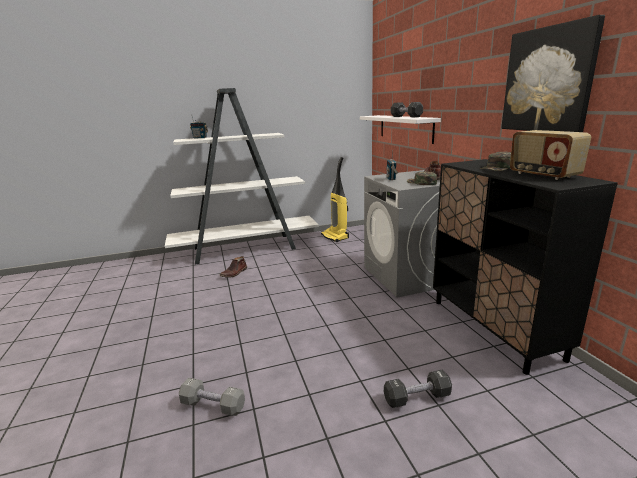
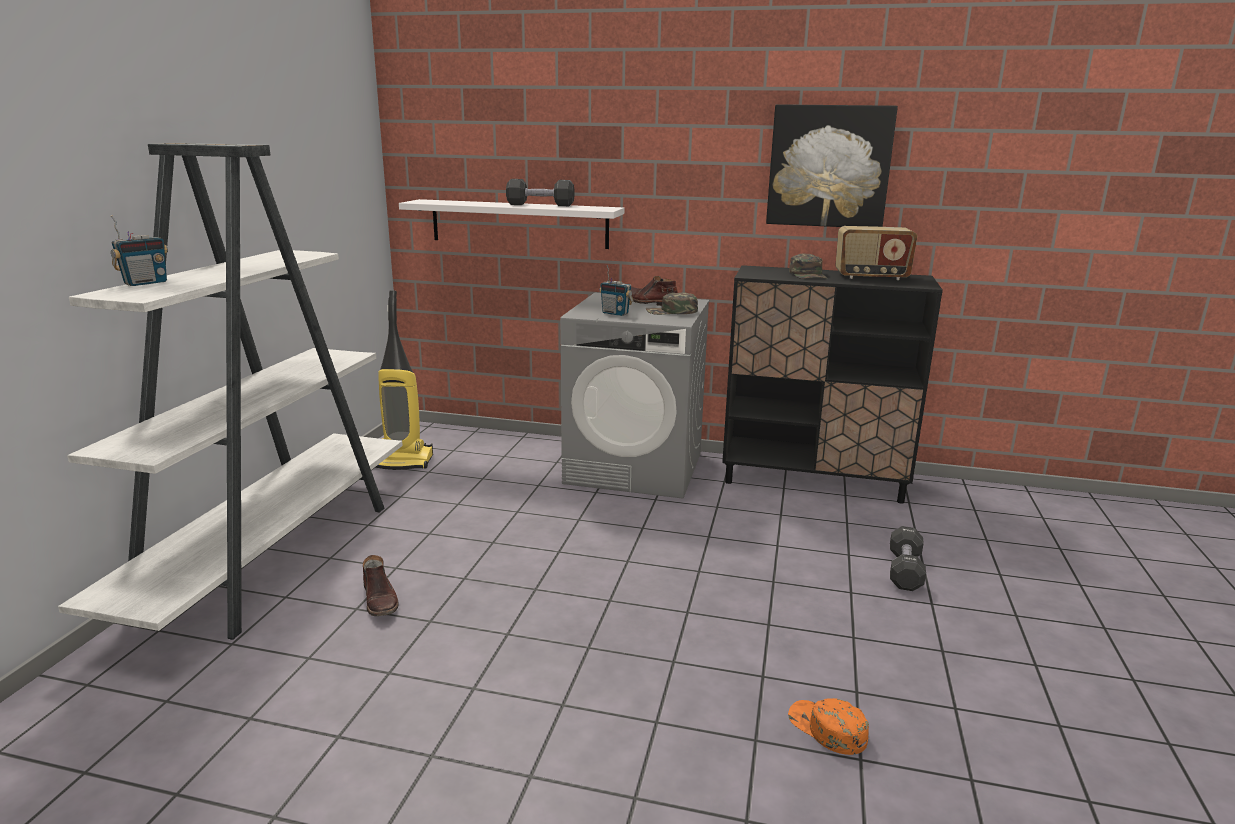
camera: 60 degrees left, 0 degrees up
grey dumbbell [179,378,245,416] -> orange cap [788,698,869,755]

